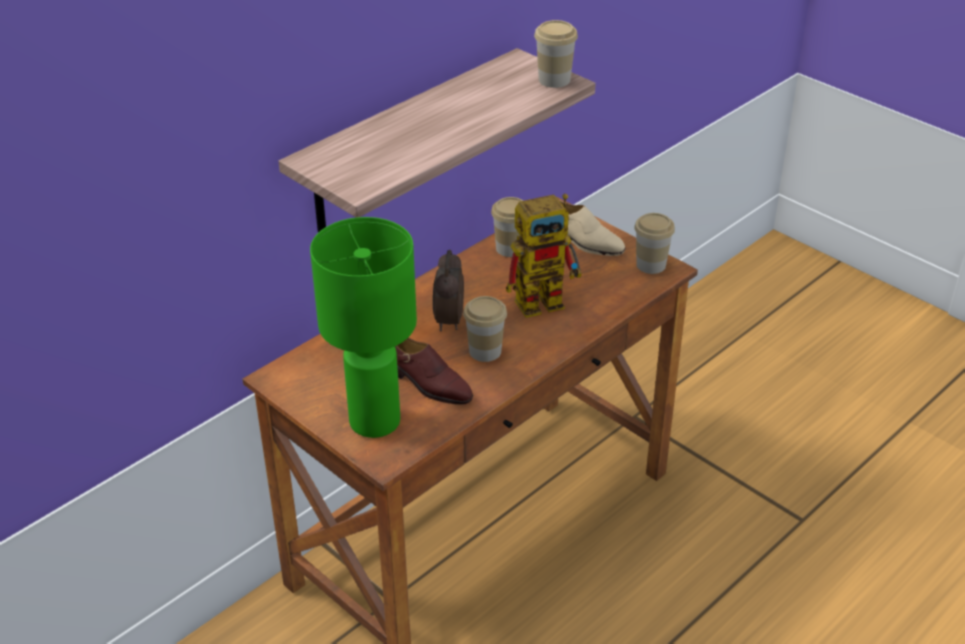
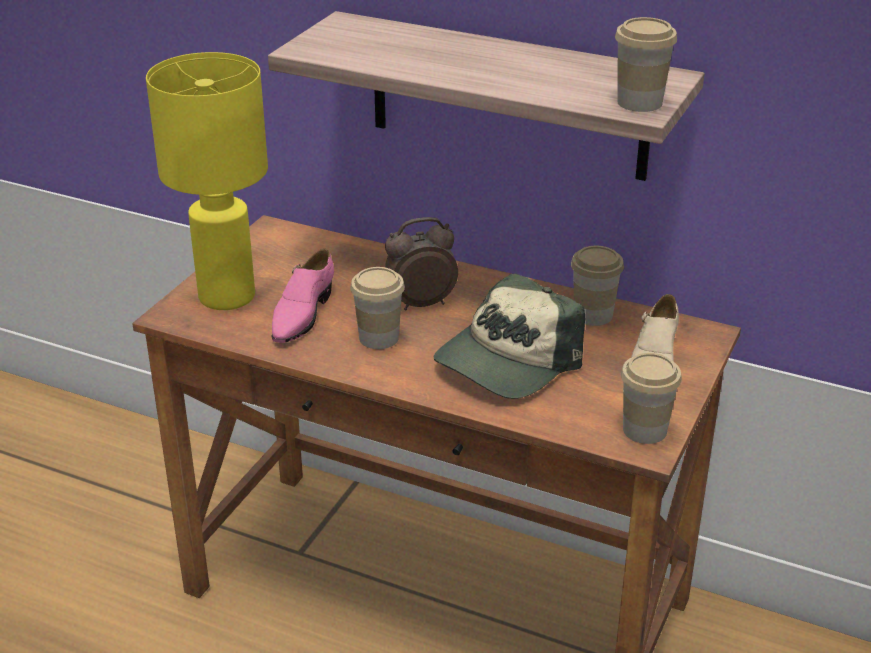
camera: 70 degrees right, 5 degrees down
green table lamp [310,217,417,438] -> yellow table lamp [146,52,268,310]
brown shoe [395,338,473,405] -> pink shoe [272,249,334,343]
toy robot [506,194,582,318] -> cap [434,274,585,399]

